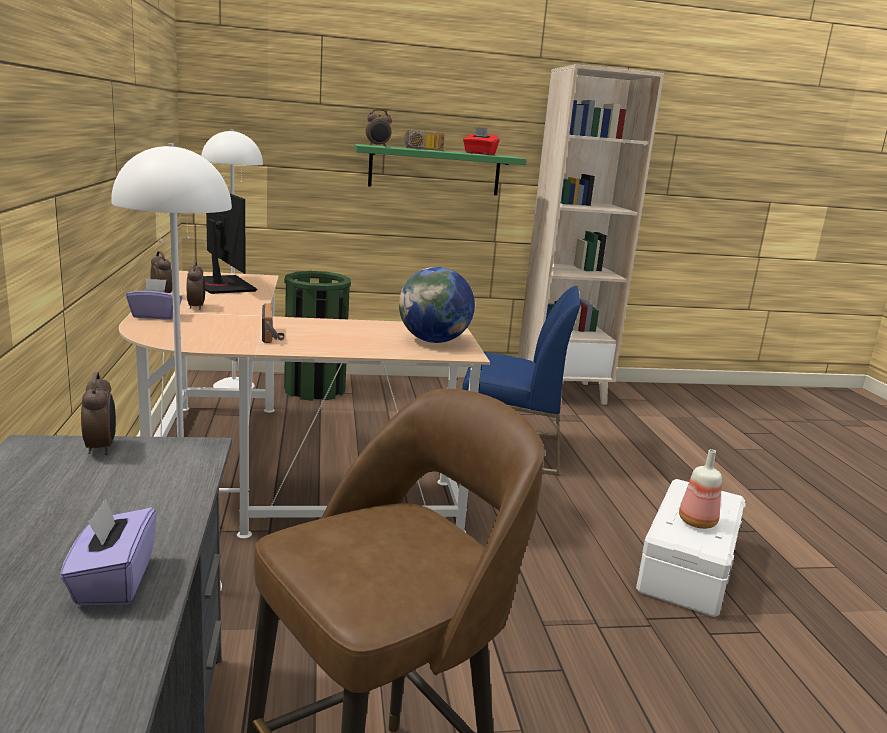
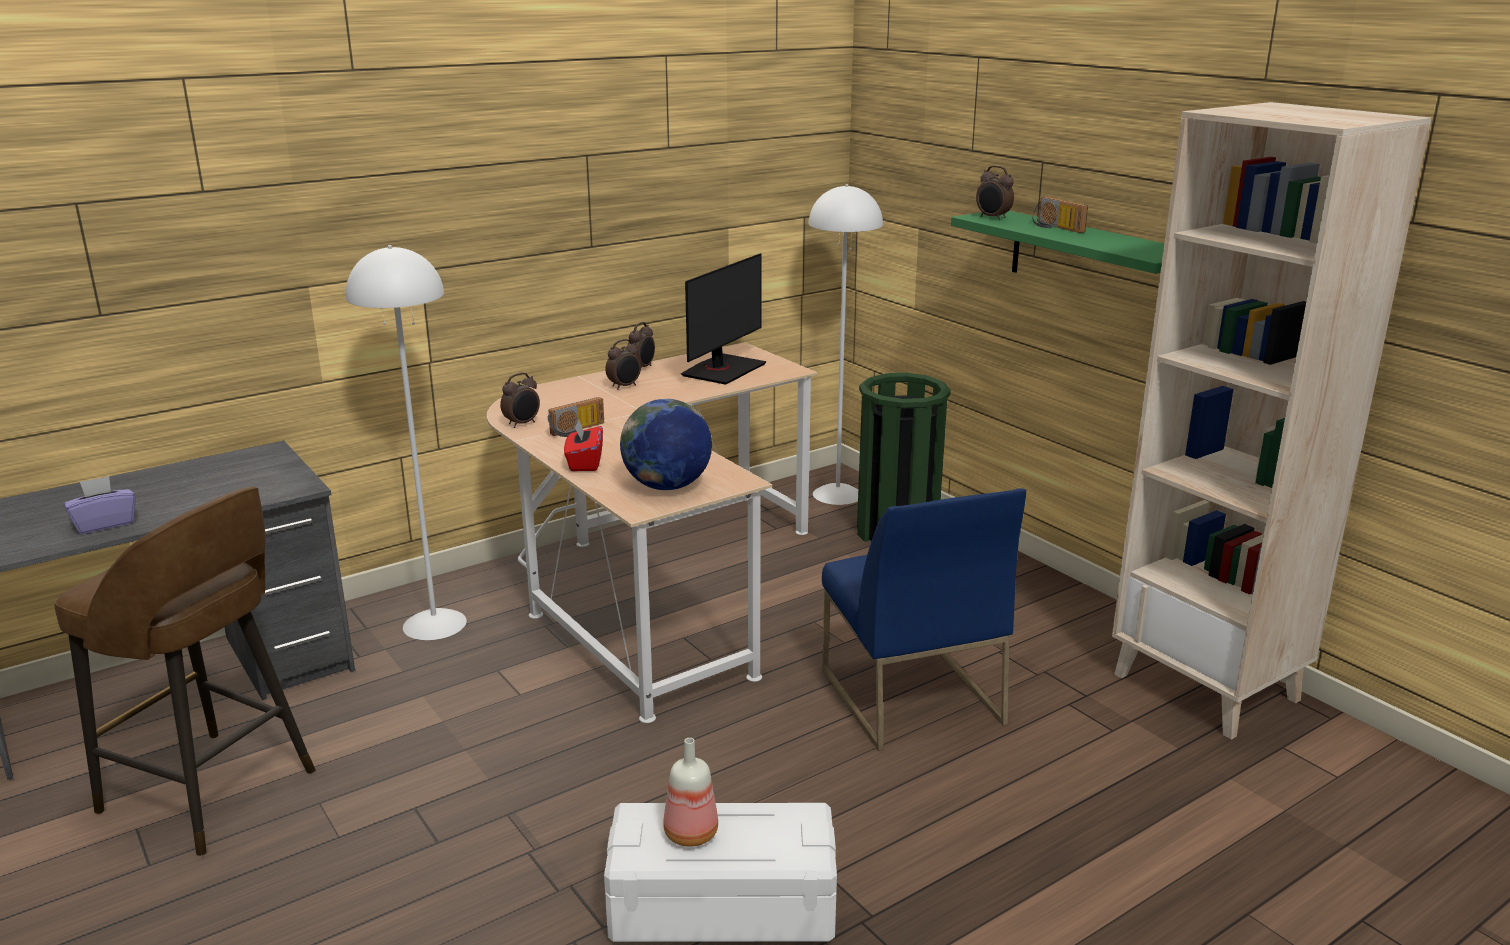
camera: 65 degrees right, 5 degrees up
alarm clock [81,372,116,455] -> alarm clock moved to [500,373,540,428]
purple tissue box [126,278,183,320] -> none
red tissue box [463,127,500,155] -> red tissue box moved to [564,420,603,471]

